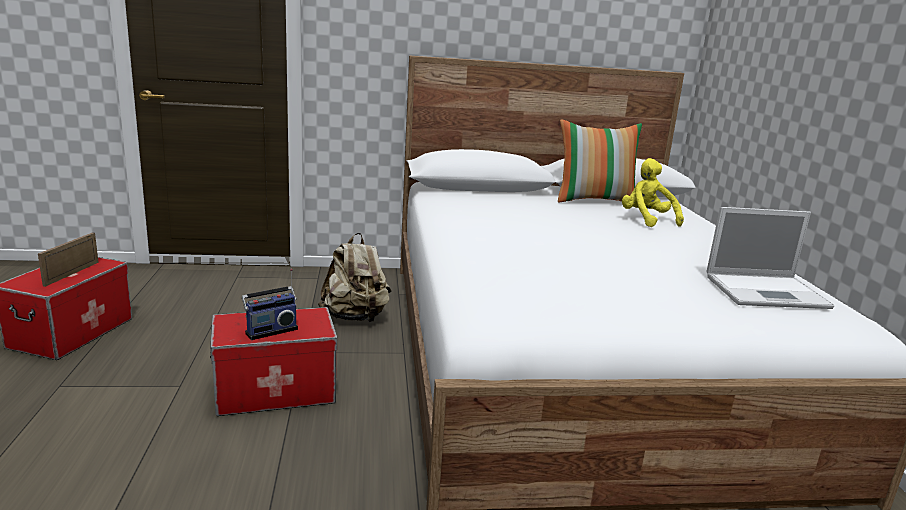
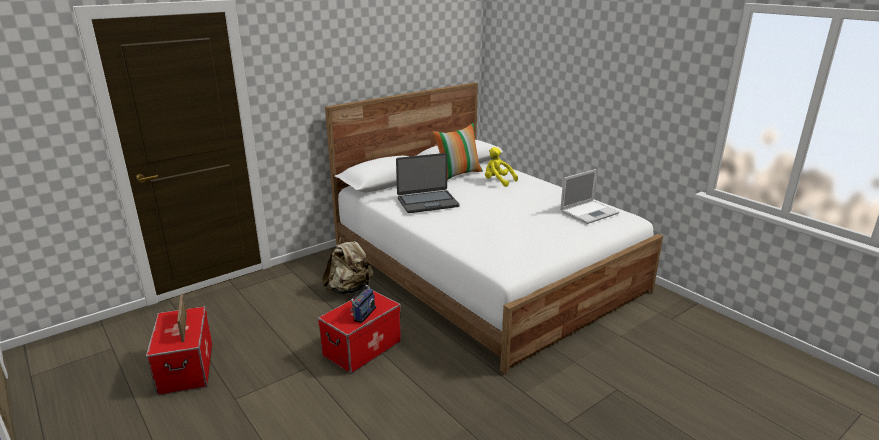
camera: 30 degrees left, 5 degrees up
none -> laptop [396,153,460,213]

